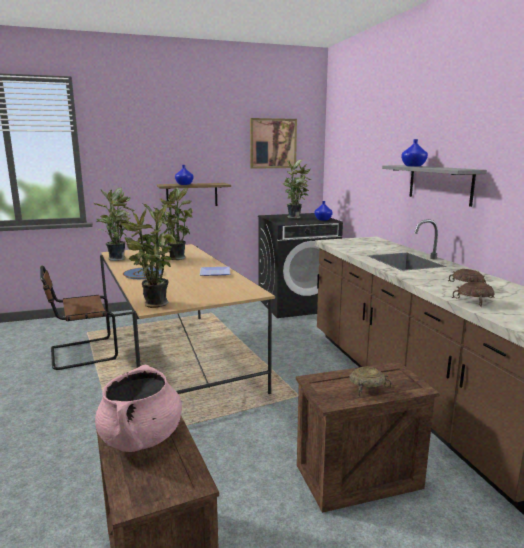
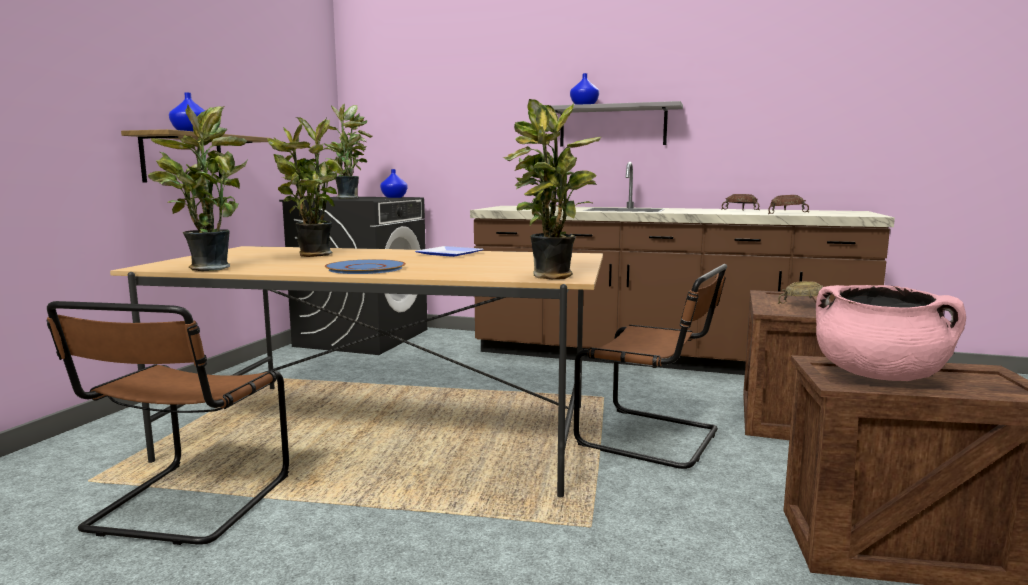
camera: 55 degrees left, 5 degrees down
picture [250,118,297,169] -> none
none -> brown chair [574,264,727,469]

